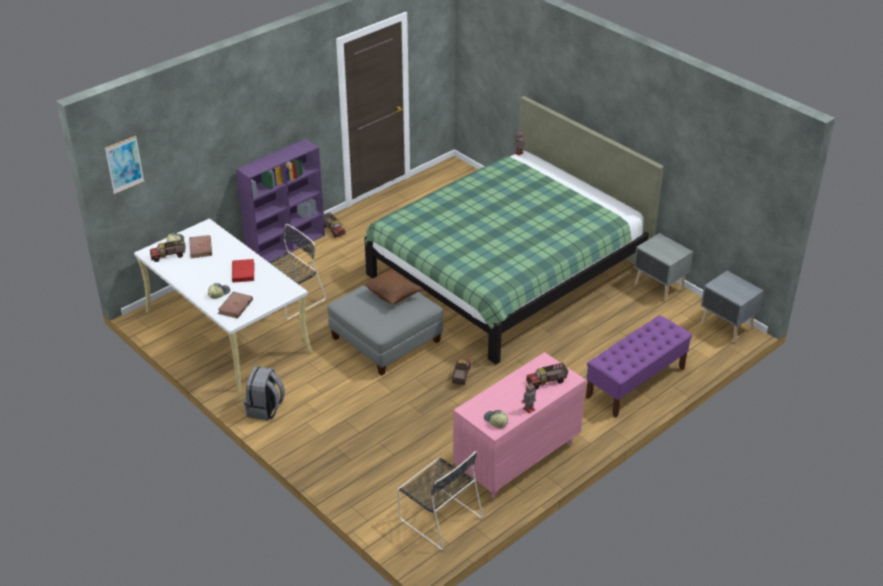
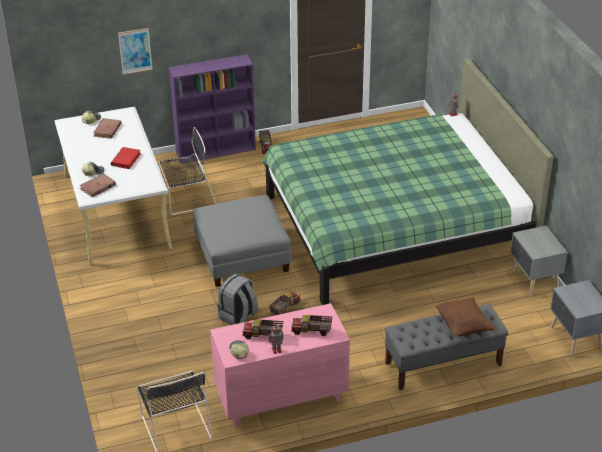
camera: 25 degrees right, 0 degrees up
picture [105,136,145,194] -> picture moved to [118,28,153,75]
toy truck [150,239,186,262] -> toy truck moved to [243,319,284,339]
grey backpack [244,366,285,421] -> grey backpack moved to [217,274,258,325]
brown pillow [364,269,423,304] -> brown pillow moved to [435,297,495,336]
purple bench [586,315,692,418] -> grey bench [385,304,508,390]

